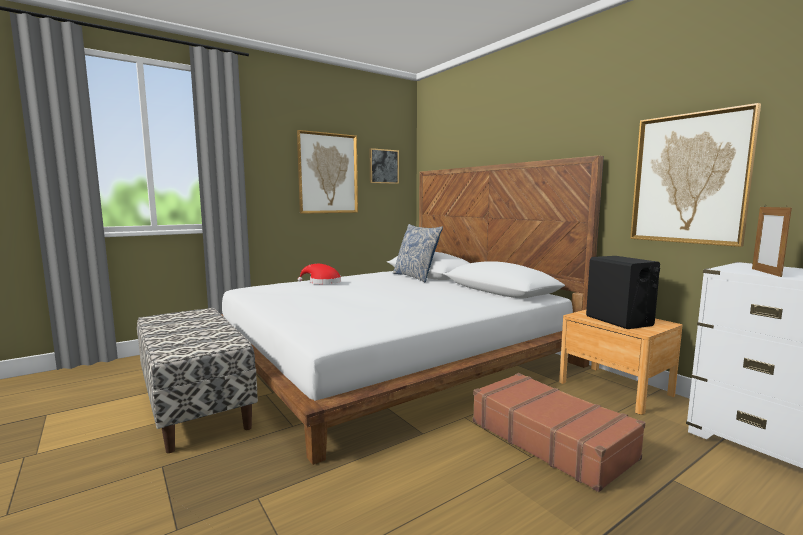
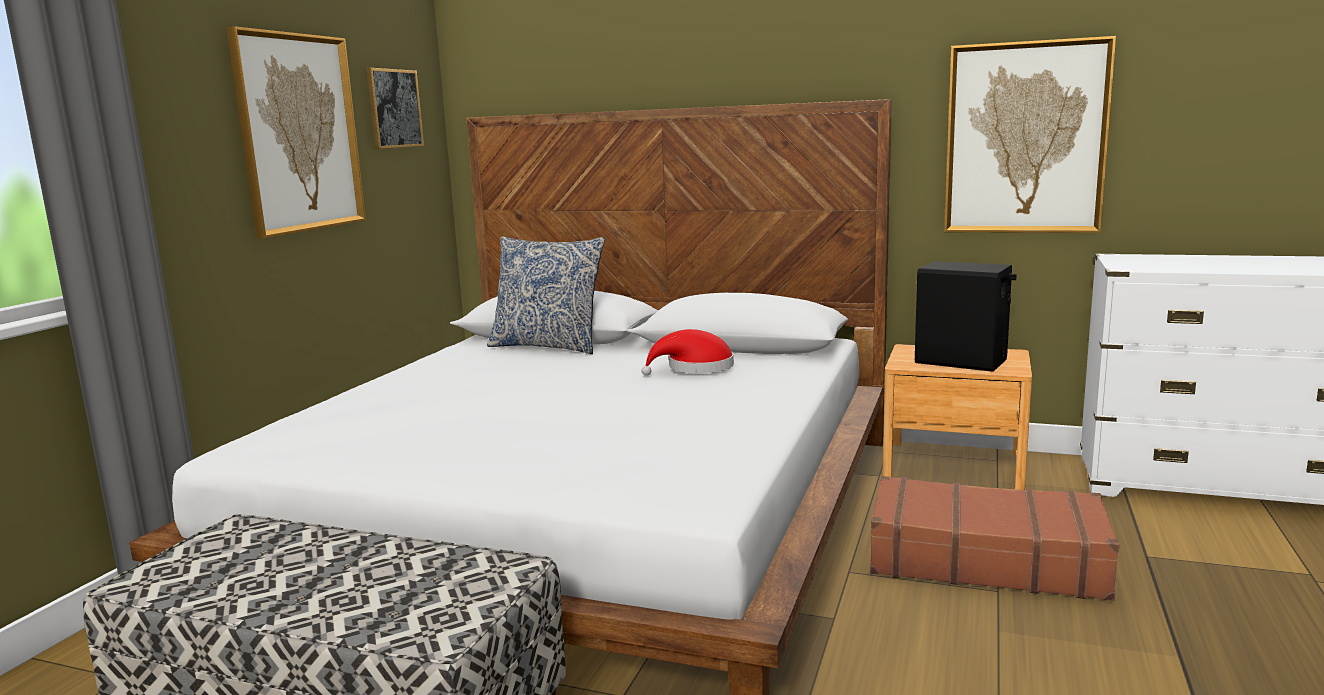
camera: 35 degrees left, 5 degrees up
red hat [298,264,341,284] -> red hat moved to [641,329,734,376]
picture frame [752,205,792,277] -> none

